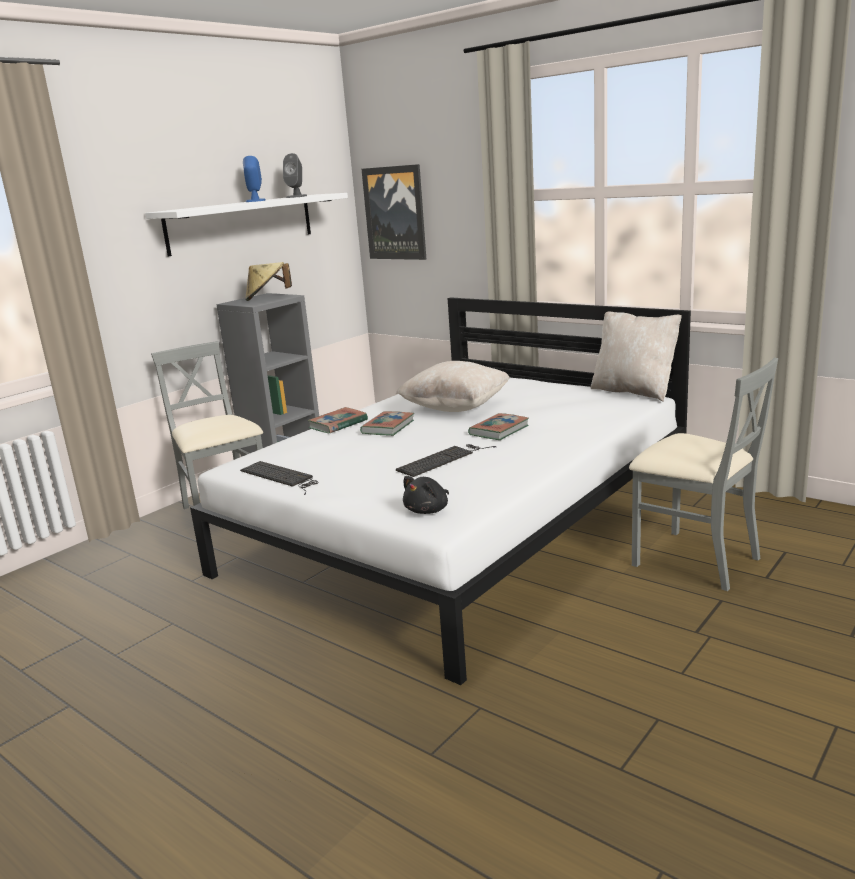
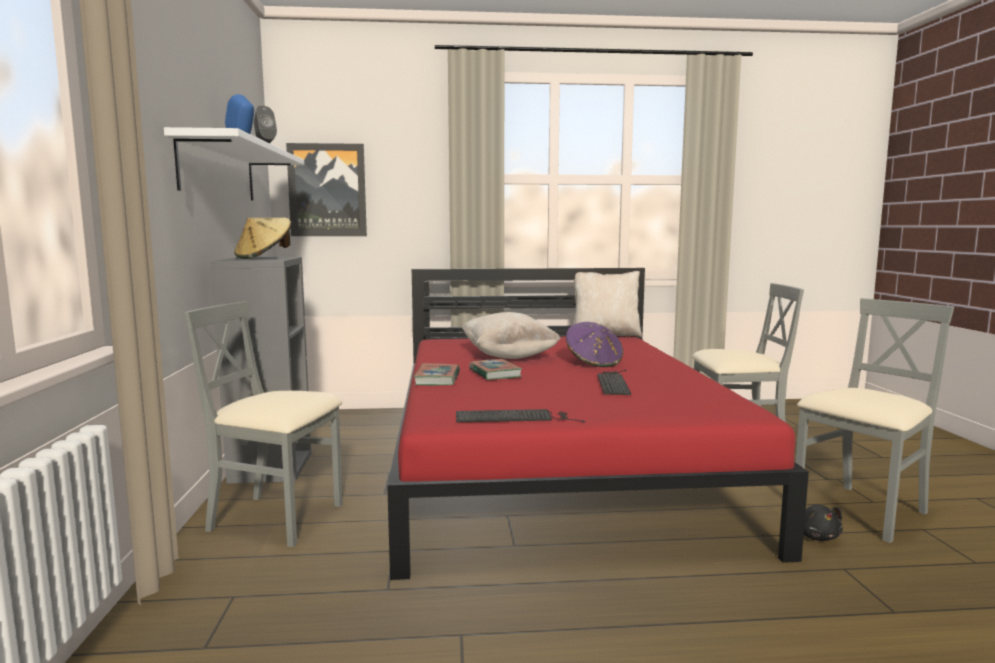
camera: 45 degrees left, 10 degrees down
white bed [190,297,691,685] -> red bed [387,268,809,580]
black plush toy [403,476,449,514] -> black plush toy moved to [804,505,843,541]
book [468,413,529,440] -> purple hat [566,322,623,367]
none -> grey chair [795,298,954,543]

